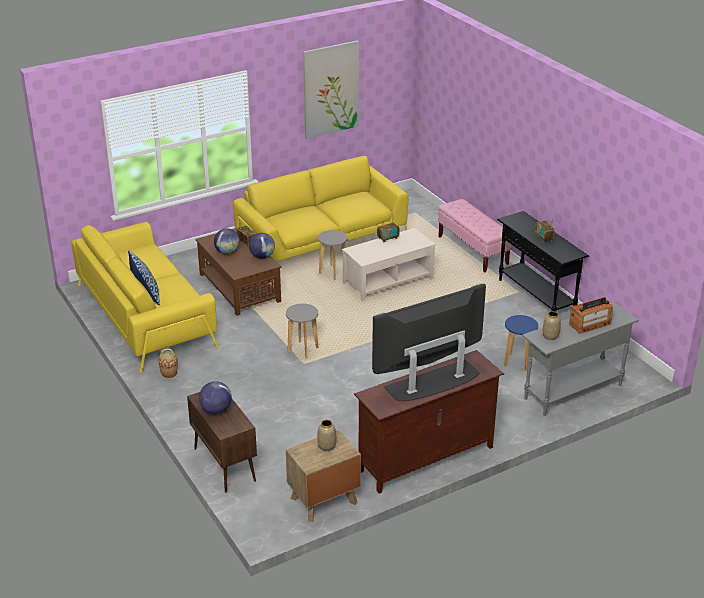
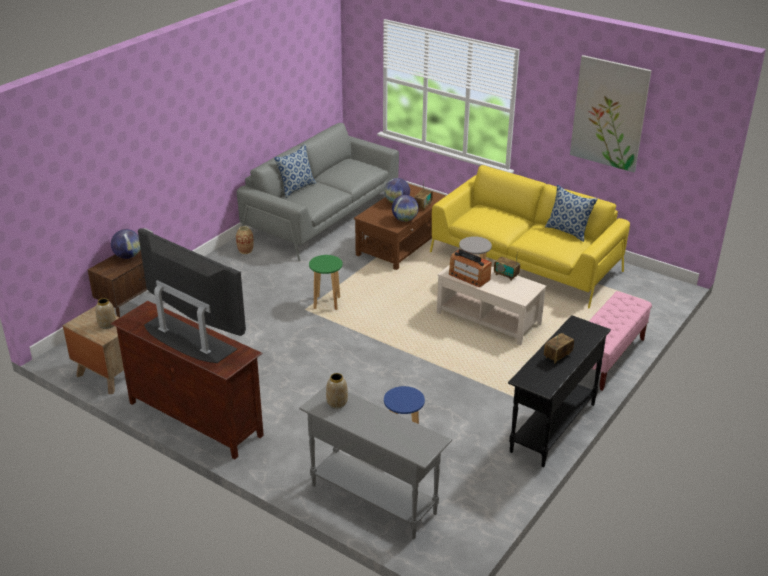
camera: 65 degrees right, 0 degrees up
yellow sofa [71,222,219,373] -> grey sofa [237,123,399,261]
grey stool [286,303,319,359] -> green stool [309,255,343,310]
radio [569,297,613,334] -> radio moved to [449,249,492,288]
none -> pillow [545,185,597,242]

